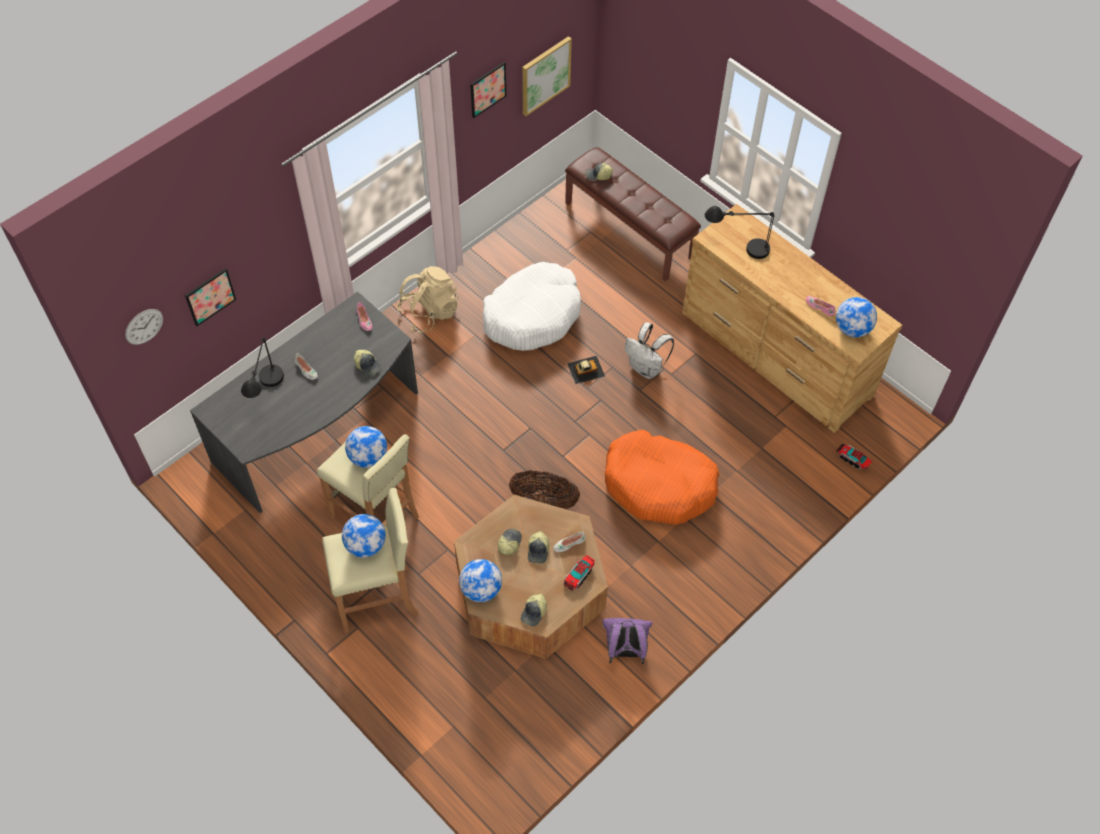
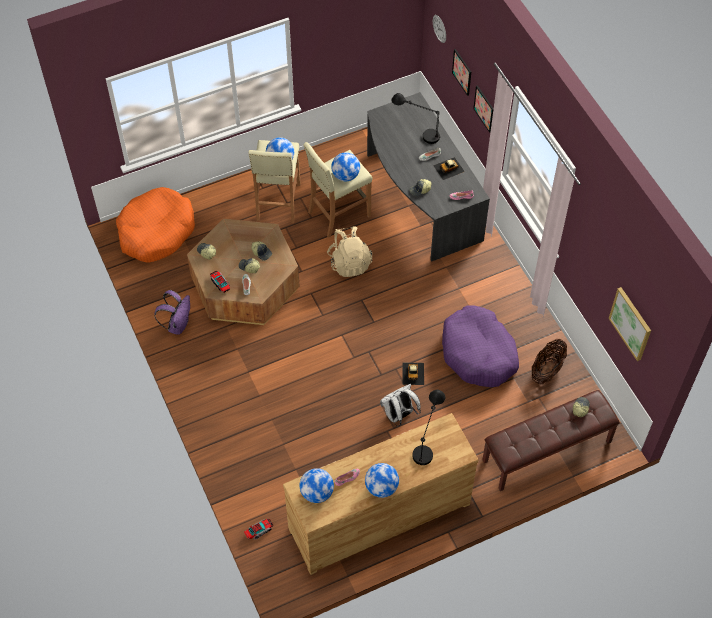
camera: 110 degrees right, 0 degrees up
beige backpack [397,266,459,333] -> beige backpack moved to [327,226,372,277]
globe [459,559,502,602] -> globe moved to [365,463,399,498]
picture [470,62,506,118] -> picture moved to [473,85,493,133]
white dog bed [483,262,581,351] -> purple dog bed [442,305,519,387]
basket [509,470,580,509] -> basket moved to [532,339,567,385]
orange dog bed [605,430,719,525] -> orange dog bed moved to [116,187,195,263]
none -> toy car [433,157,465,180]

